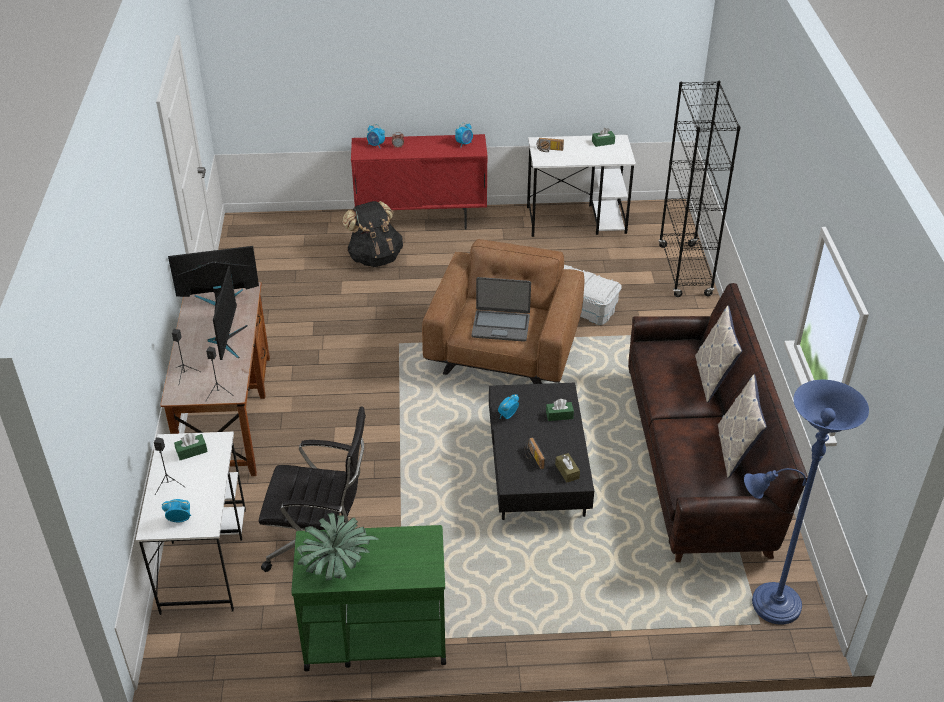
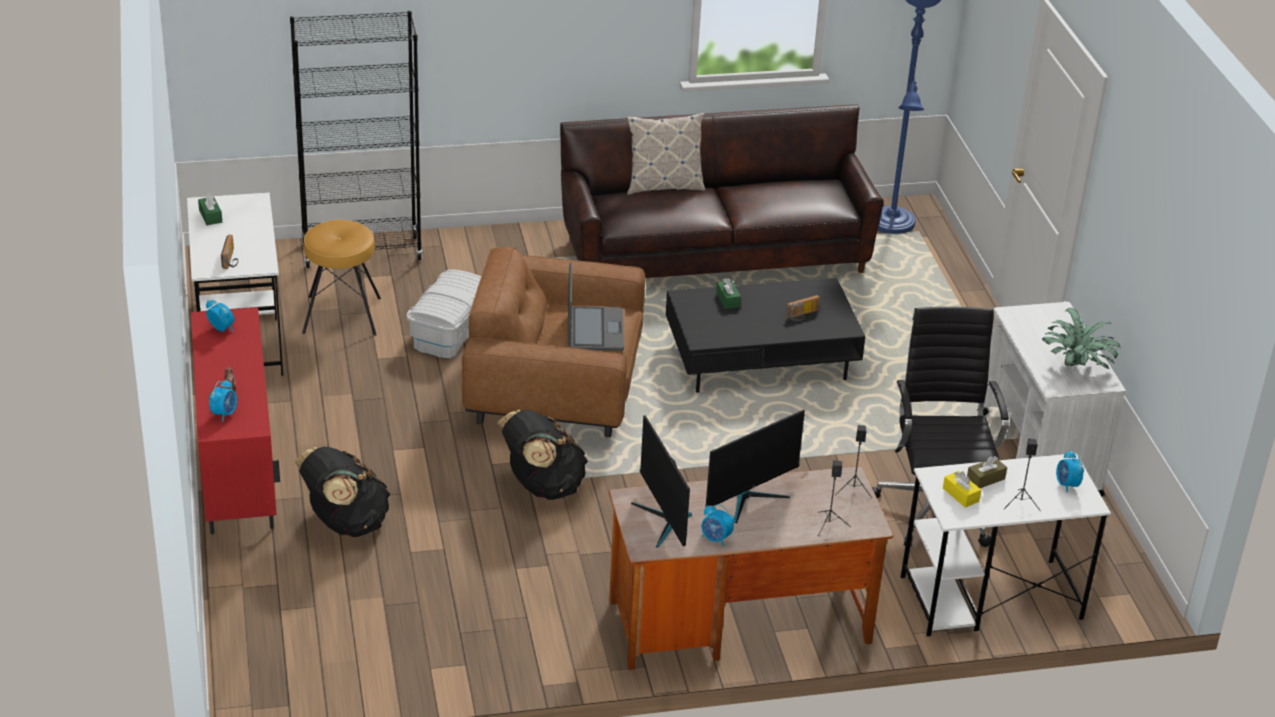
camera: 100 degrees left, 5 degrees down
green tissue box [174,433,208,460] -> yellow tissue box [943,471,981,508]
monitor [207,266,248,360] -> monitor turned 150 degrees clockwise [705,410,805,523]
green cart [291,525,446,671] -> white cart [977,302,1126,497]
alarm clock [498,394,519,419] -> alarm clock moved to [701,505,735,546]
brown tissue box [555,453,580,483] -> brown tissue box moved to [967,456,1007,488]
pillow [718,375,767,478] -> none
none -> brown stool [302,220,381,335]
none -> black backpack [497,410,588,500]

